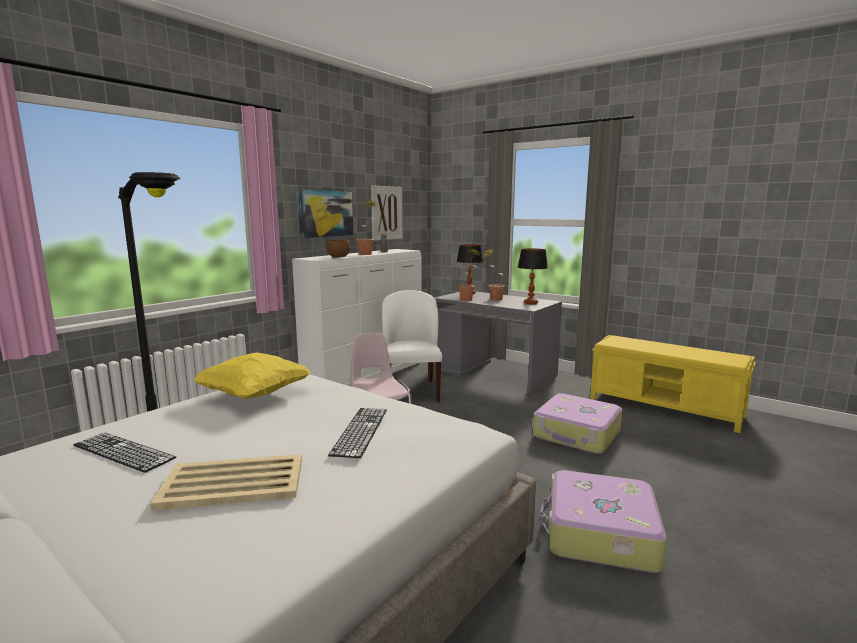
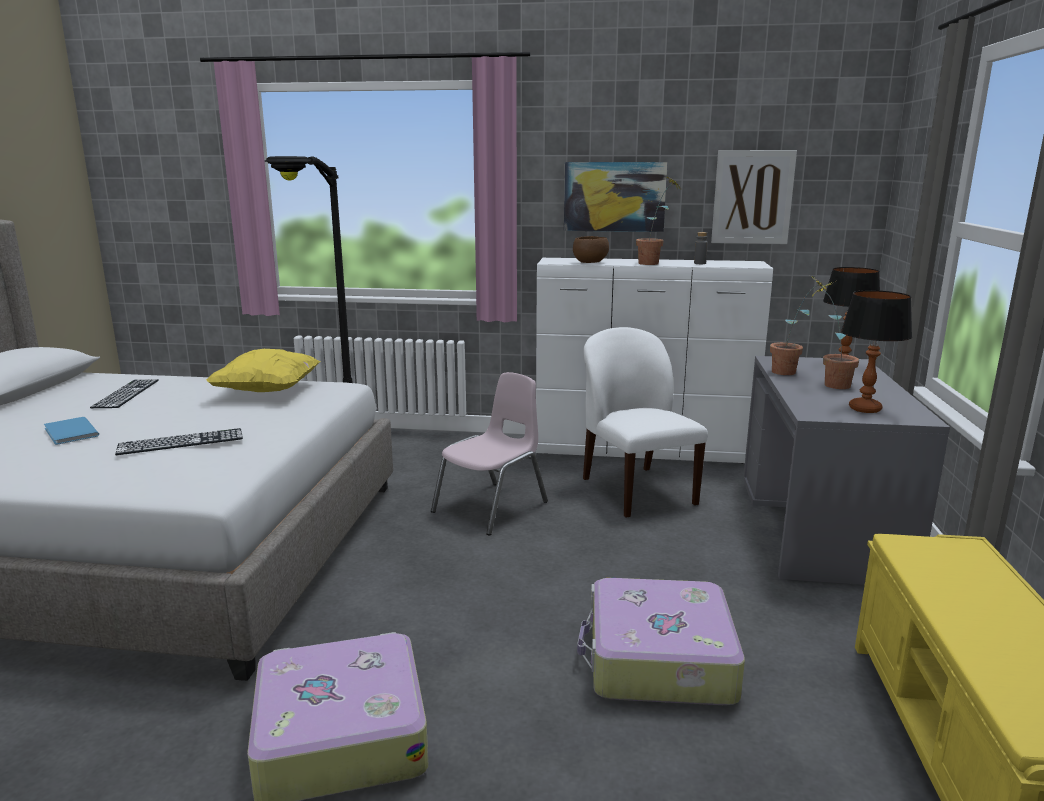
camera: 60 degrees right, 5 degrees up
beige tray [150,454,302,511] -> blue book [44,417,99,445]
white chair [382,290,442,402] -> white chair turned 75 degrees counterclockwise [583,327,708,518]

